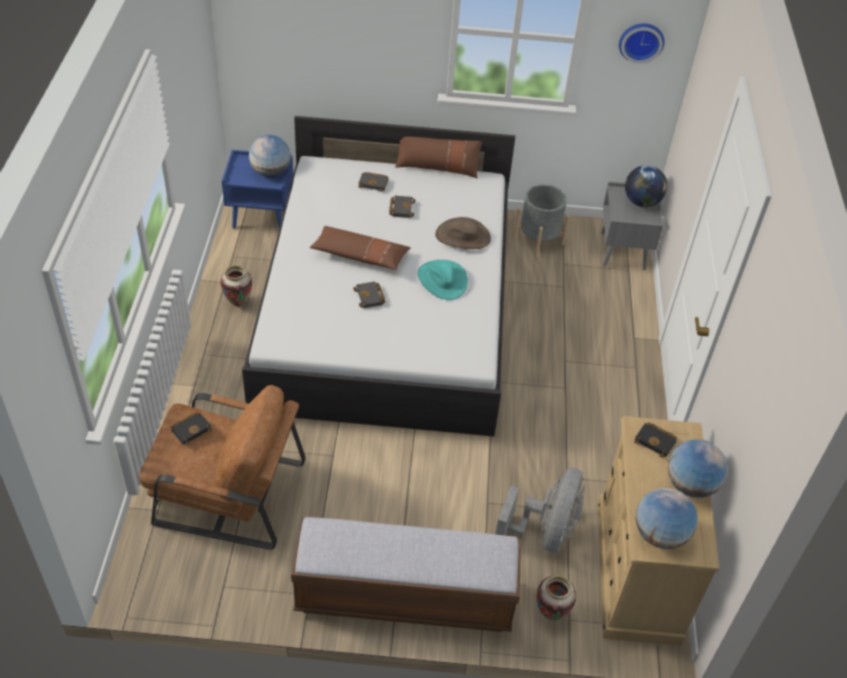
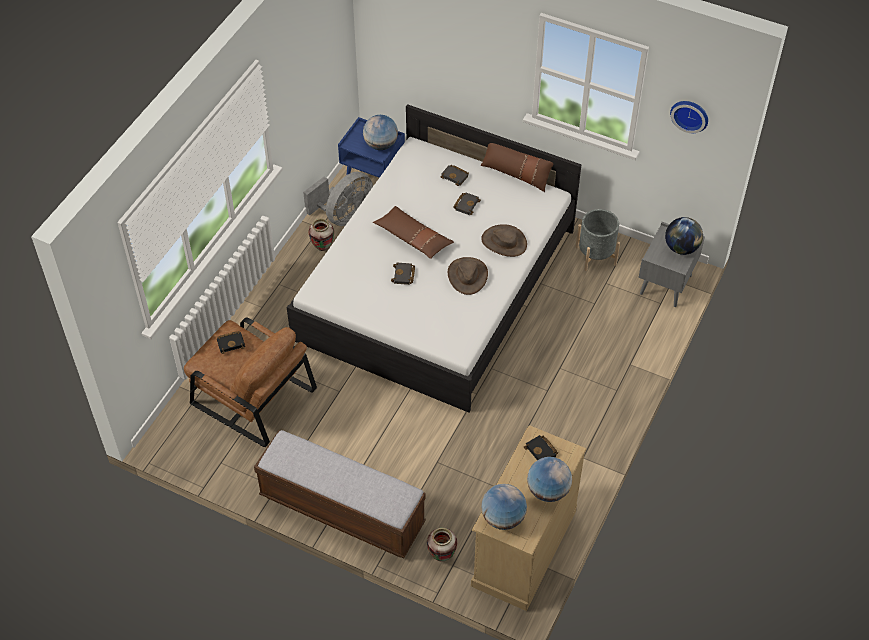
camera: 25 degrees right, 5 degrees up
turquoise hat [418,260,468,300] -> brown hat [448,257,488,295]
grey fan [496,467,585,553] -> grey fan moved to [303,172,373,226]

